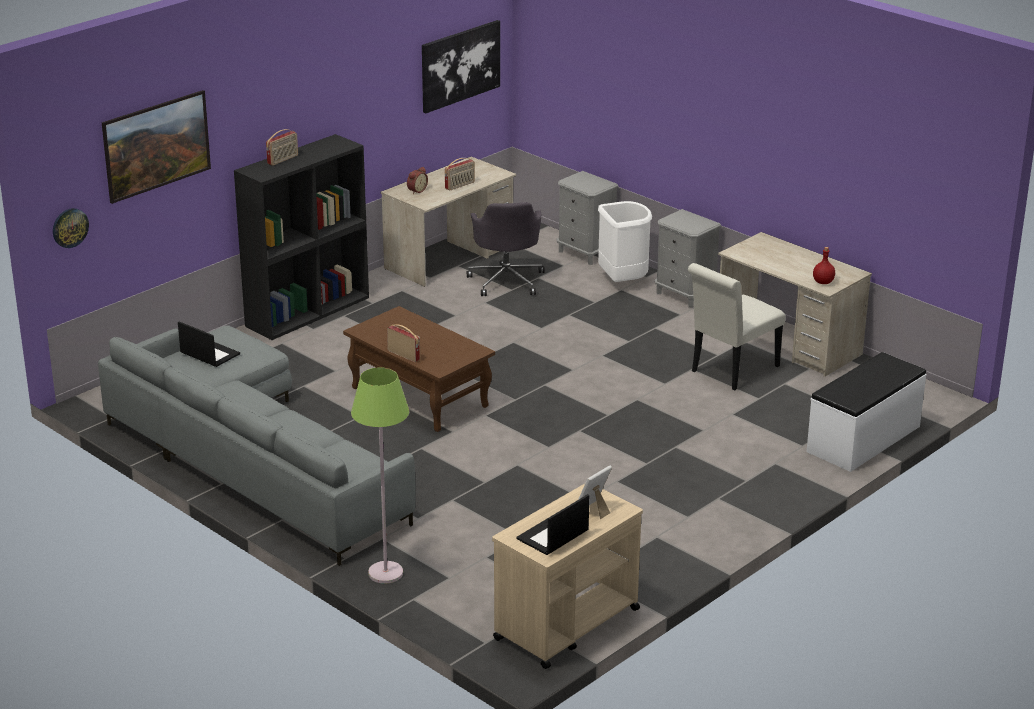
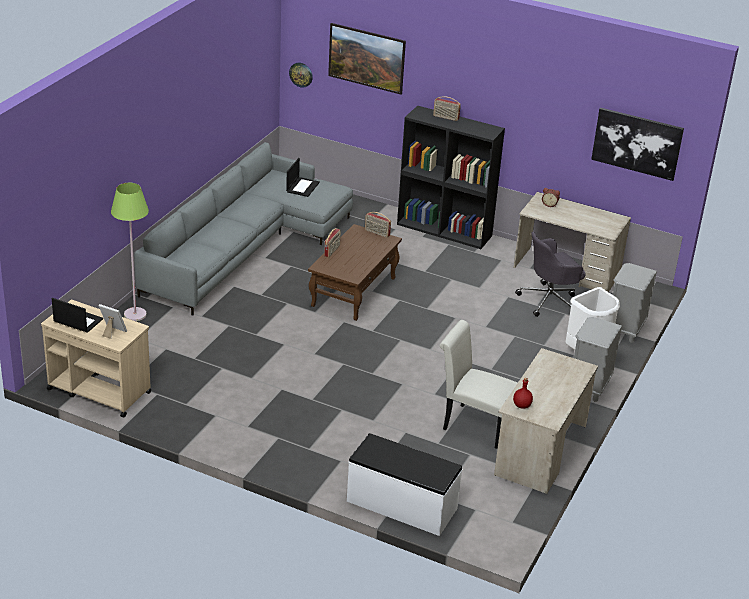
camera: 70 degrees right, 5 degrees up
radio [445,158,475,190] -> radio moved to [365,212,391,238]

